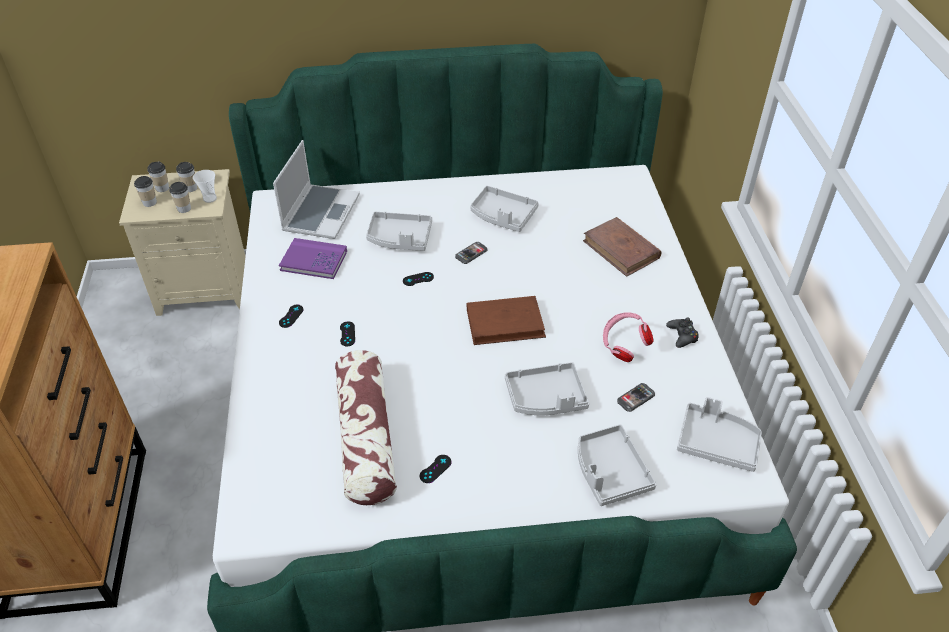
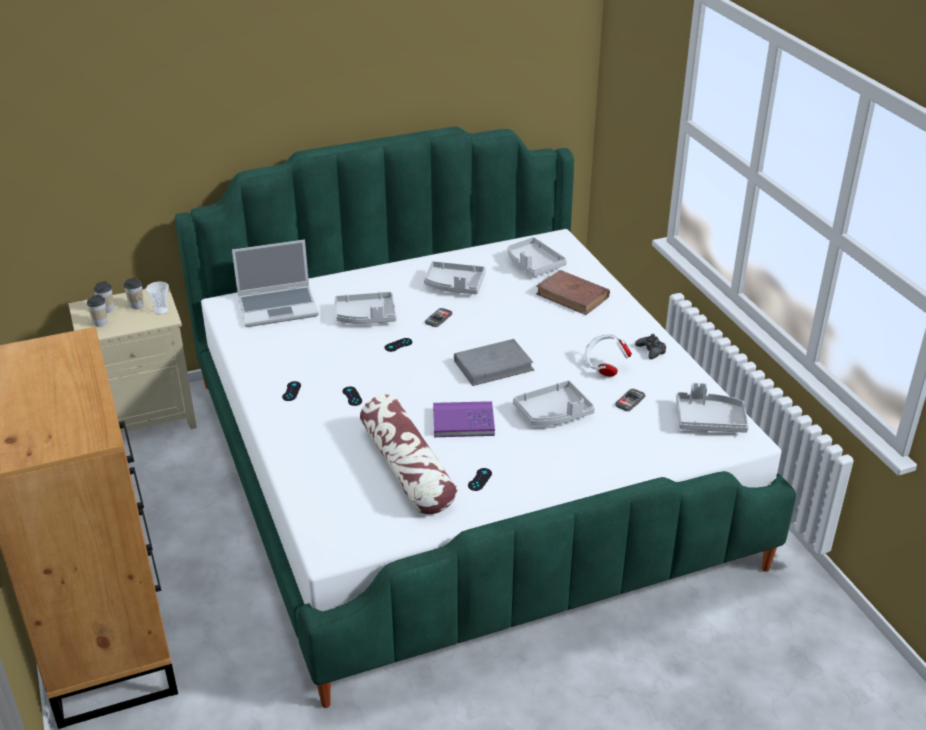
camera: 15 degrees left, 10 degrees down
cup [169,182,191,213] -> none
laptop [273,140,360,239] -> laptop turned 75 degrees clockwise [232,240,319,327]
purple book [279,238,347,279] -> purple book moved to [433,401,495,437]
brown book [467,296,546,345] -> grey book [454,339,534,386]
grey tray [578,424,656,506] -> grey tray moved to [508,237,567,277]
pink headphones [603,312,654,362] -> white headphones [584,334,632,377]

